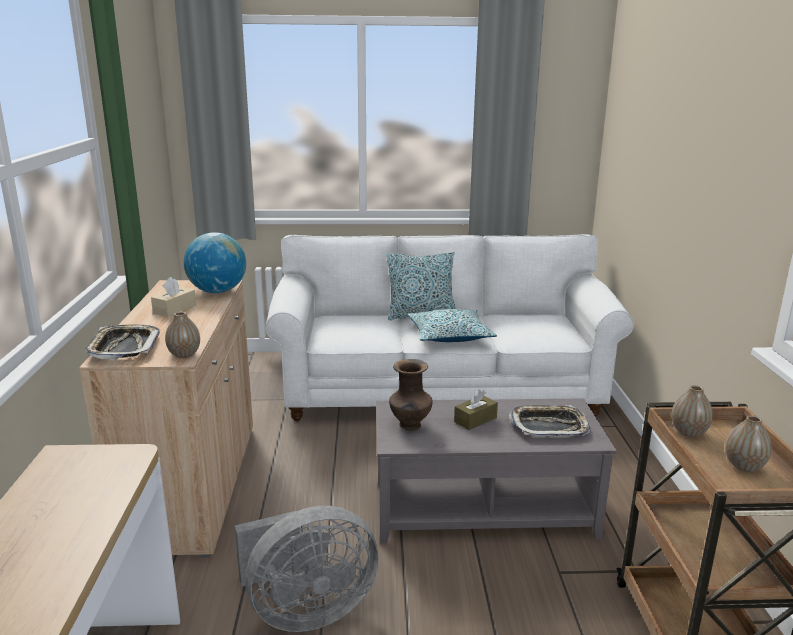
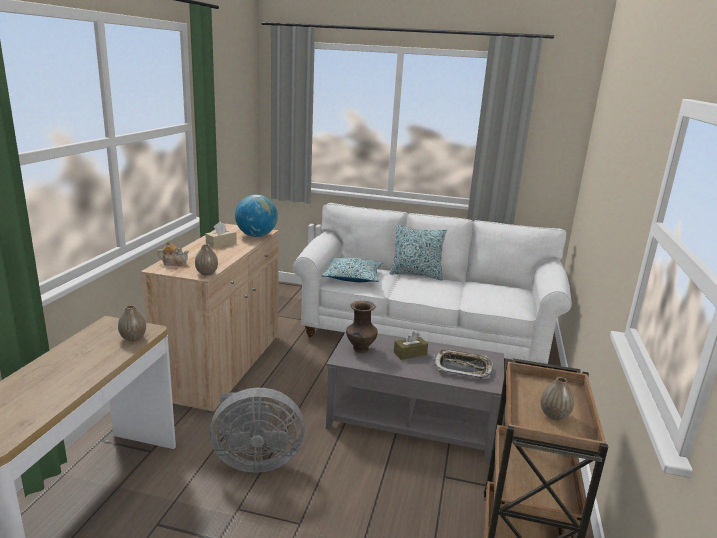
camera: 15 degrees right, 0 degrees up
tray [85,325,160,360] -> teapot [157,241,189,266]
pillow [408,309,497,342] -> pillow moved to [322,258,383,282]
vase [672,385,713,437] -> vase moved to [118,305,146,341]

